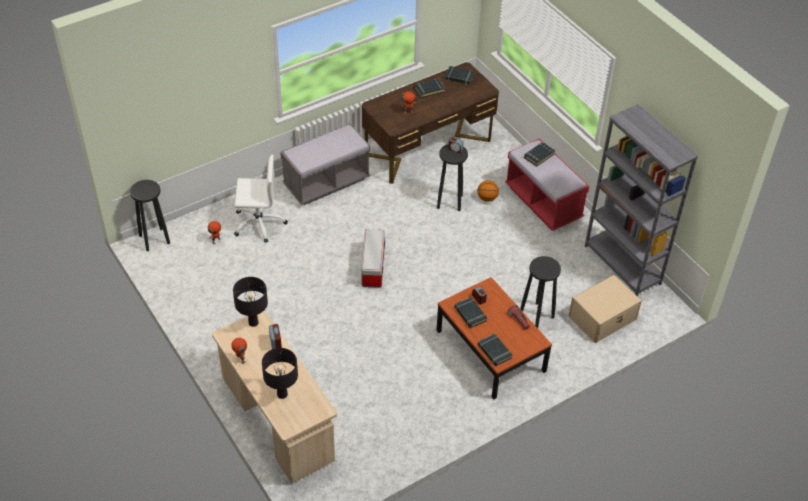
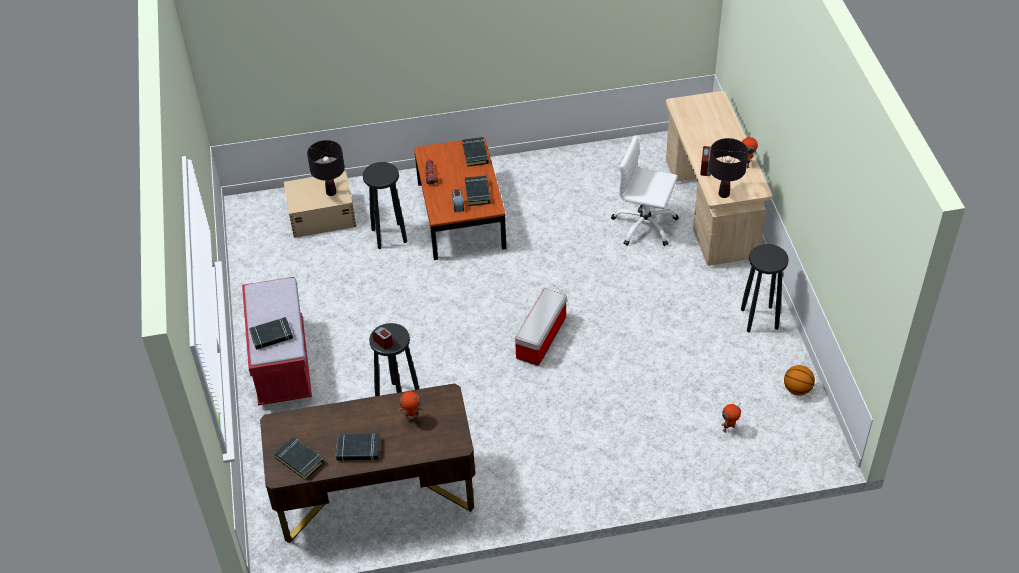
camera: 155 degrees left, 0 degrees up
black stool [130,180,170,251] -> black stool moved to [741,244,789,332]
white office chair [234,155,288,243] -> white office chair moved to [611,135,679,246]
black table lamp [262,348,298,399] -> black table lamp moved to [307,140,345,196]
grey bench [280,124,370,205] -> none
basketball [477,180,499,202] -> basketball moved to [784,365,815,396]
grey bookcase [585,104,698,297] -> none

